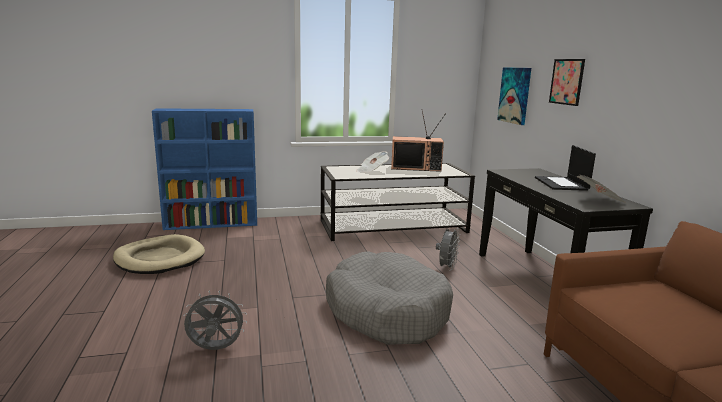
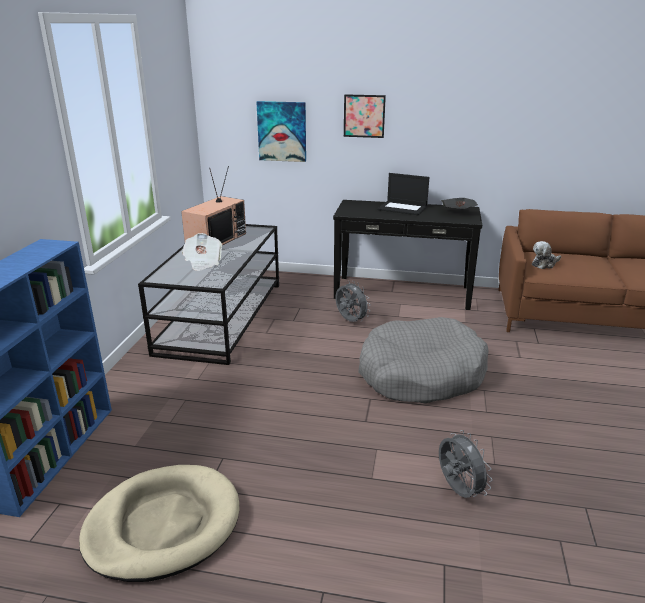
camera: 65 degrees left, 10 degrees up
grey fan [184,290,247,350] -> grey fan turned 135 degrees clockwise [439,430,493,498]
none -> plush toy [532,241,561,269]

